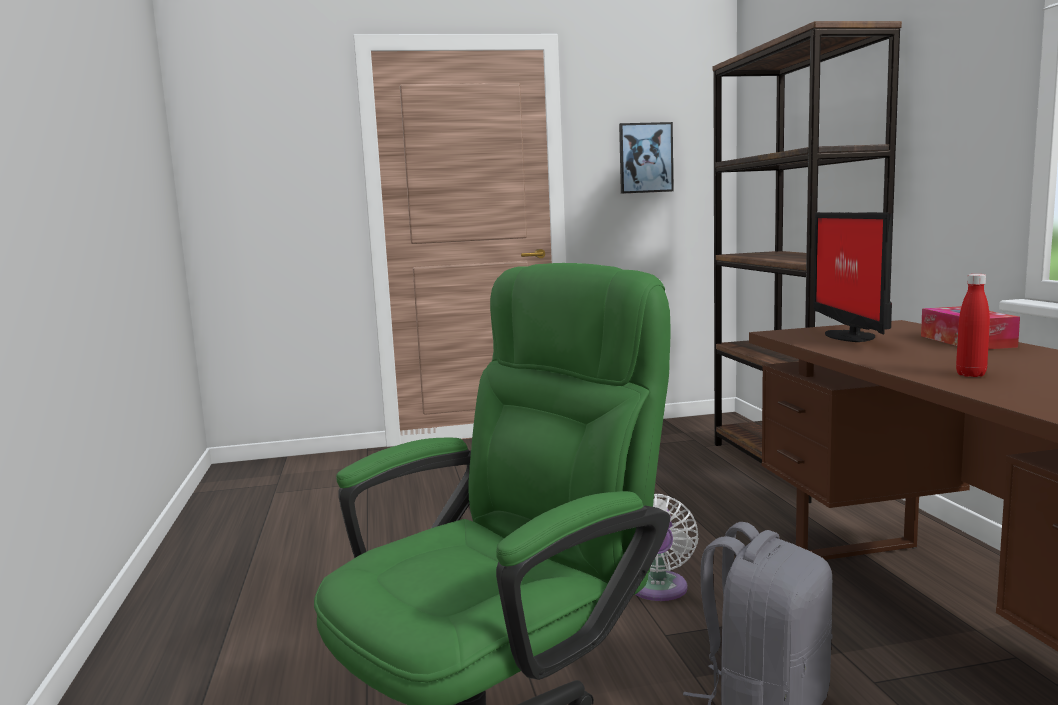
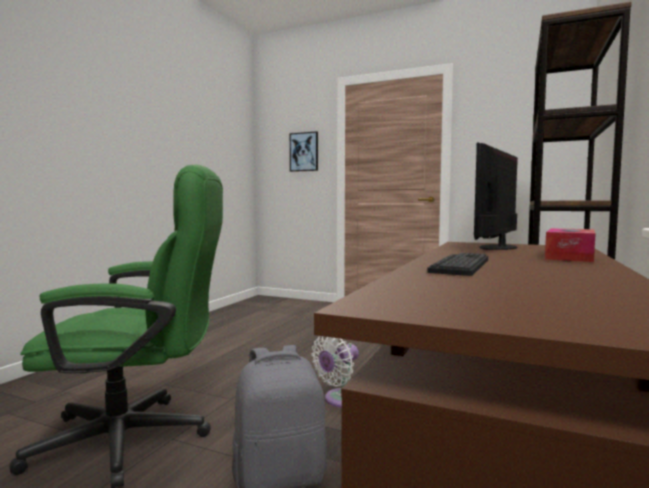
camera: 35 degrees right, 5 degrees down
picture [619,122,674,194] -> picture moved to [290,131,318,172]
red bottle [956,274,990,377] -> keyboard [427,253,488,276]

